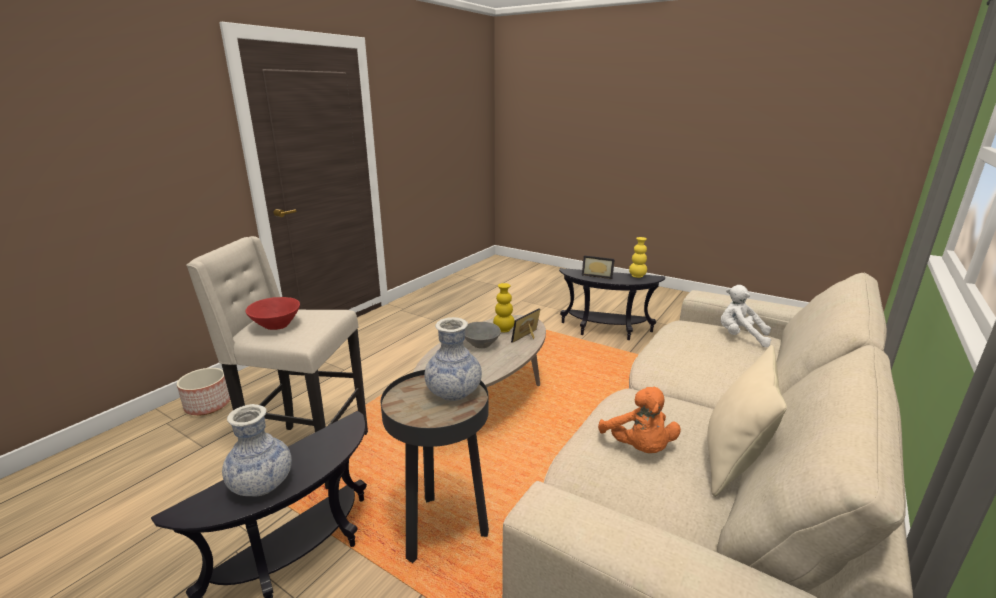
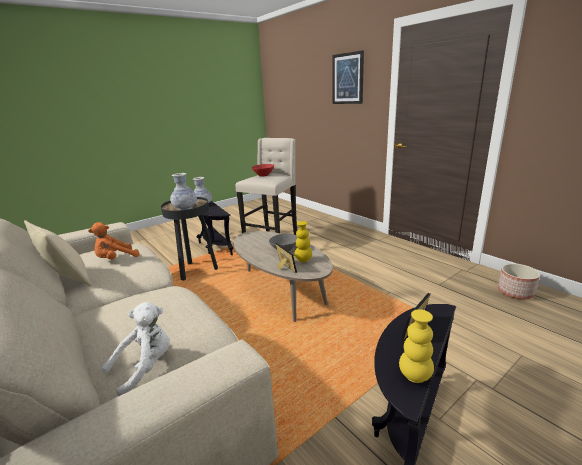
camera: 110 degrees right, 0 degrees up
planter [177,368,230,415] -> planter moved to [498,263,540,299]
orange plush toy [598,387,681,453] -> orange plush toy turned 45 degrees counterclockwise [88,222,140,260]
none -> picture [332,50,364,104]

